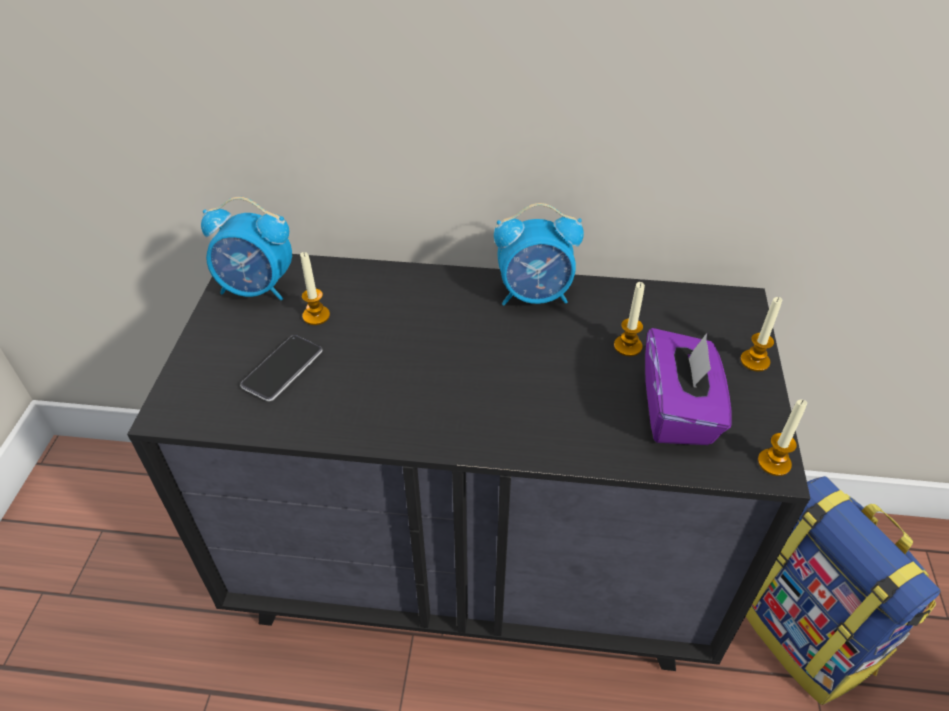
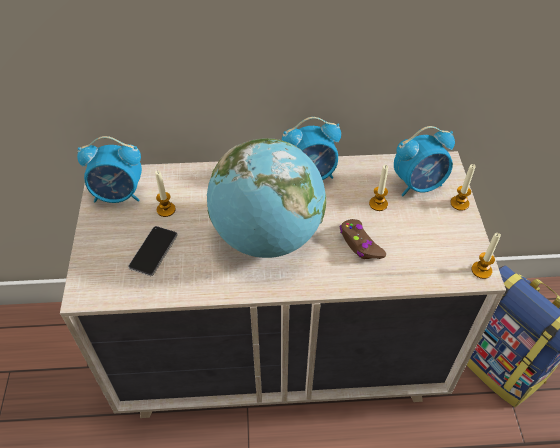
camera: 10 degrees left, 5 degrees up
black dresser [127,254,810,671] -> beige dresser [60,151,506,418]
purple tissue box [645,328,731,445] -> none
none -> globe [207,138,326,258]
none -> brown game controller [340,219,386,259]
none -> alarm clock [394,126,455,196]

